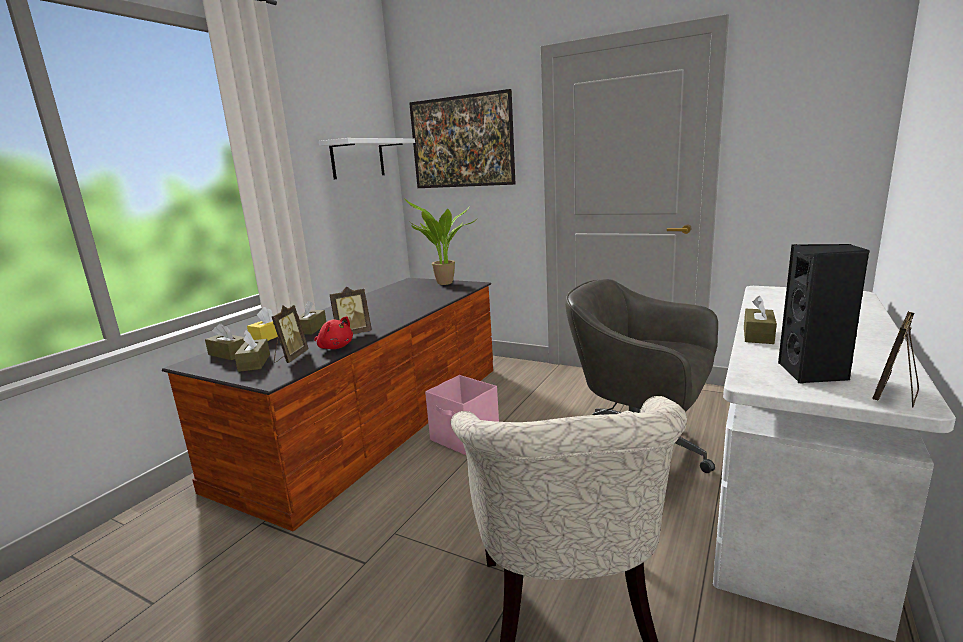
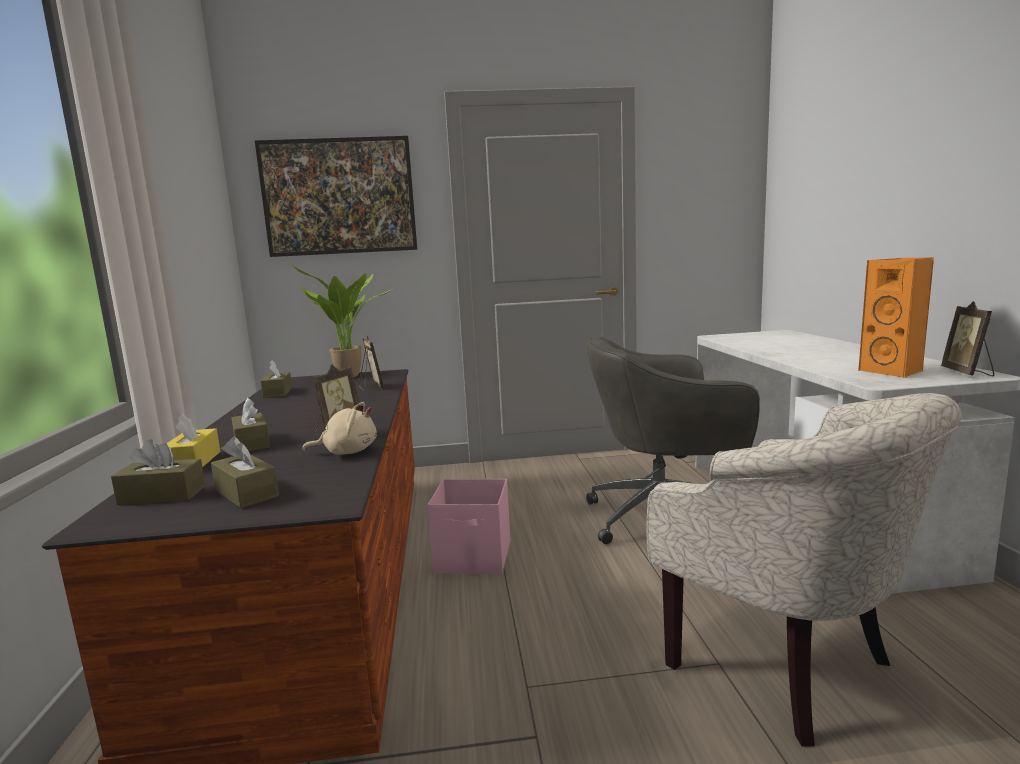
camera: 35 degrees left, 5 degrees down
picture frame [271,305,309,363] -> picture frame moved to [359,335,384,391]
red plush toy [314,316,353,349] -> beige plush toy [302,402,377,455]
white shelf [318,138,415,179] -> none
brown tissue box [744,296,777,344] -> brown tissue box moved to [261,360,292,398]
black speaker [778,244,869,384] -> orange speaker [858,257,934,378]

